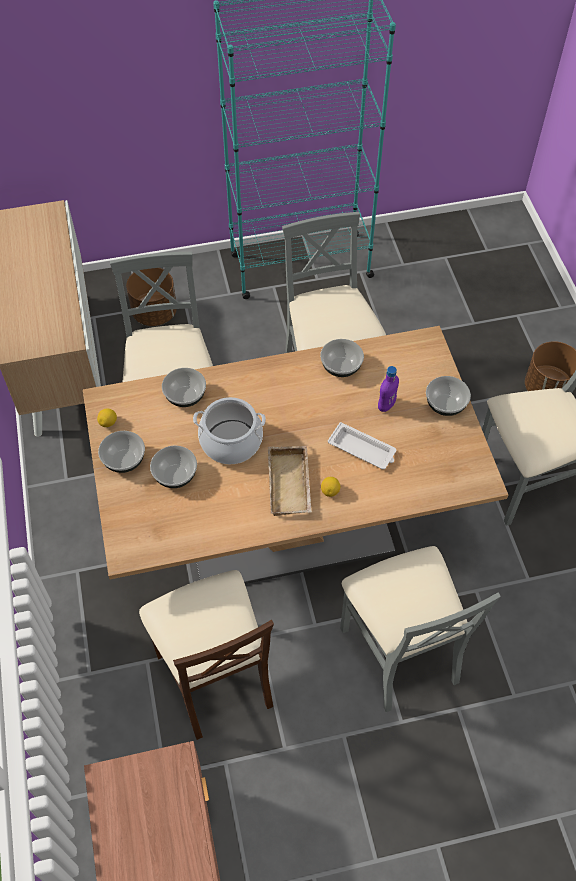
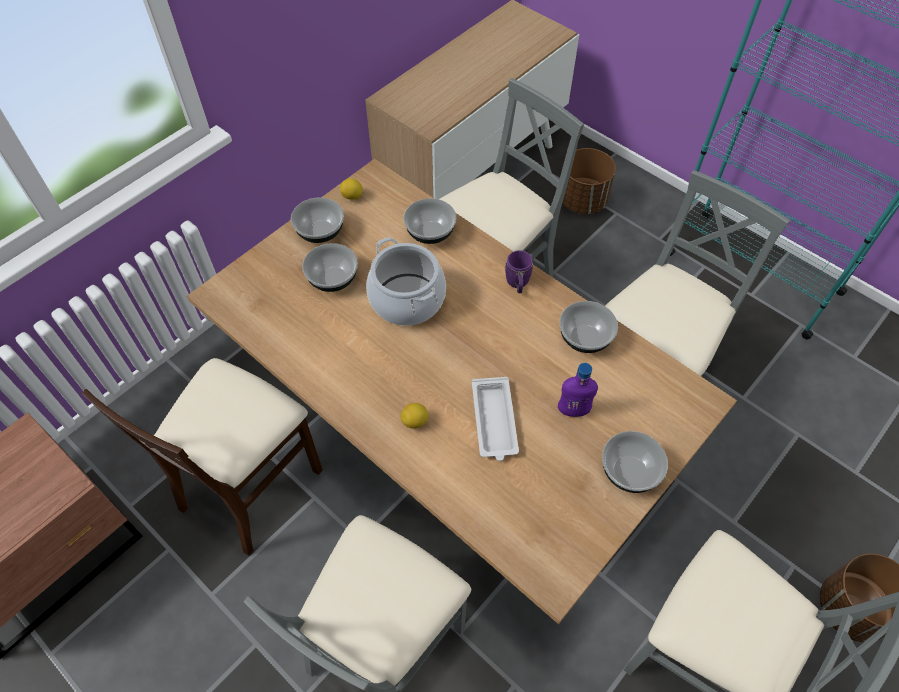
camera: 55 degrees right, 0 degrees up
beige tray [268,446,312,516] -> none
none -> purple mug [505,250,533,293]

